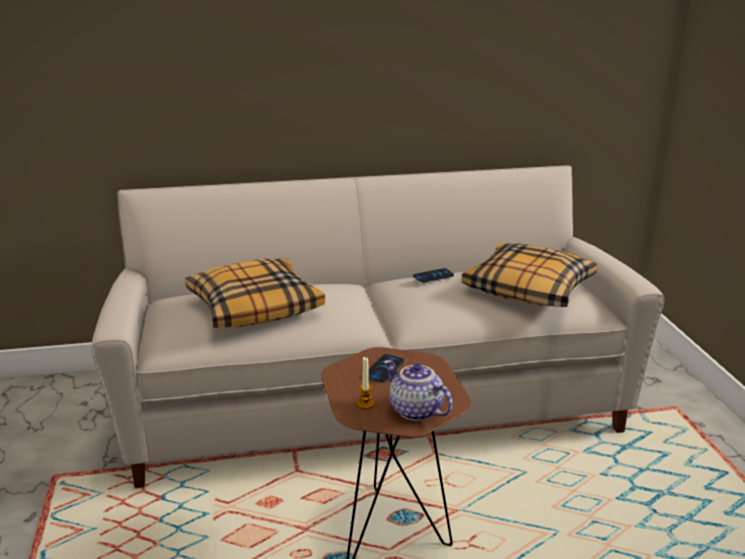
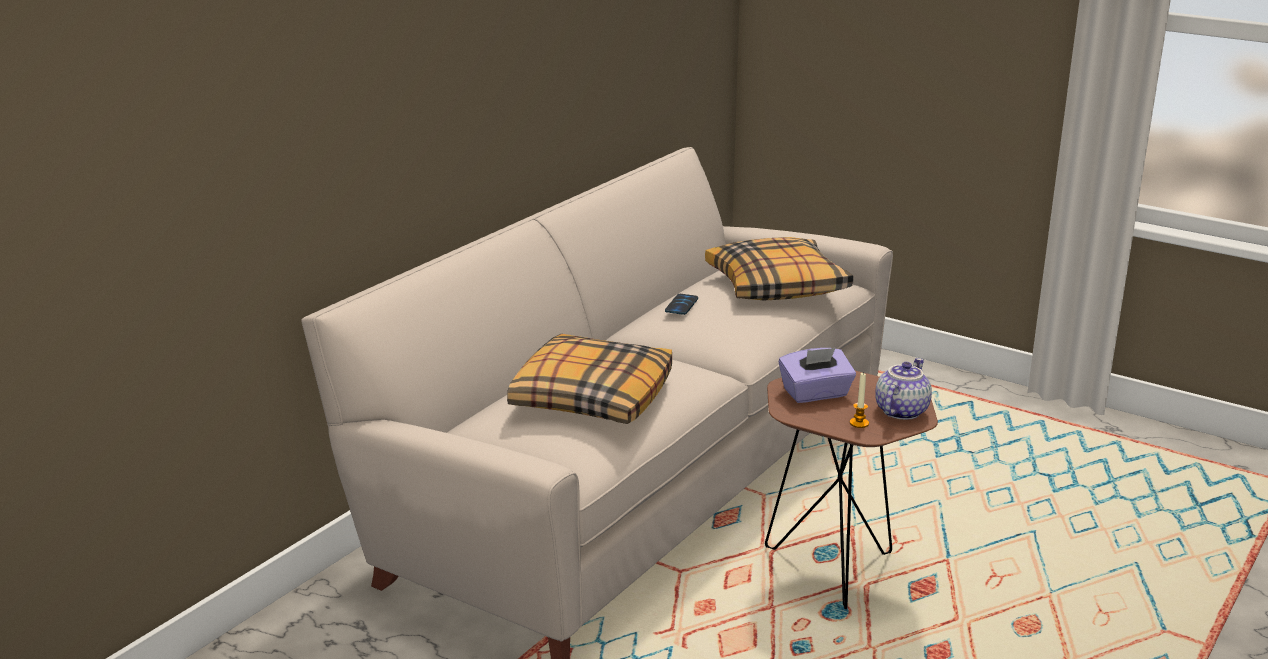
camera: 45 degrees left, 0 degrees up
phone [368,354,404,382] -> purple tissue box [779,348,856,403]
teapot [384,360,453,421] -> teapot turned 120 degrees clockwise [875,358,932,420]

